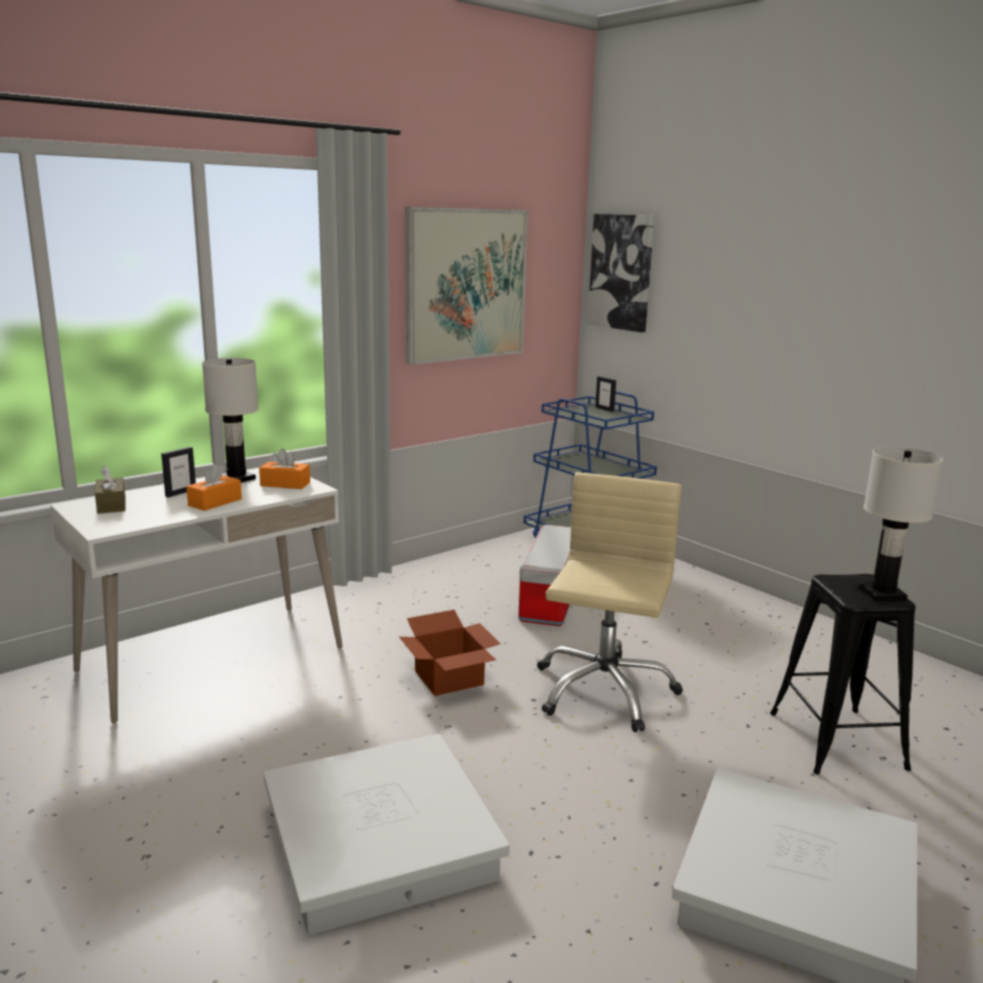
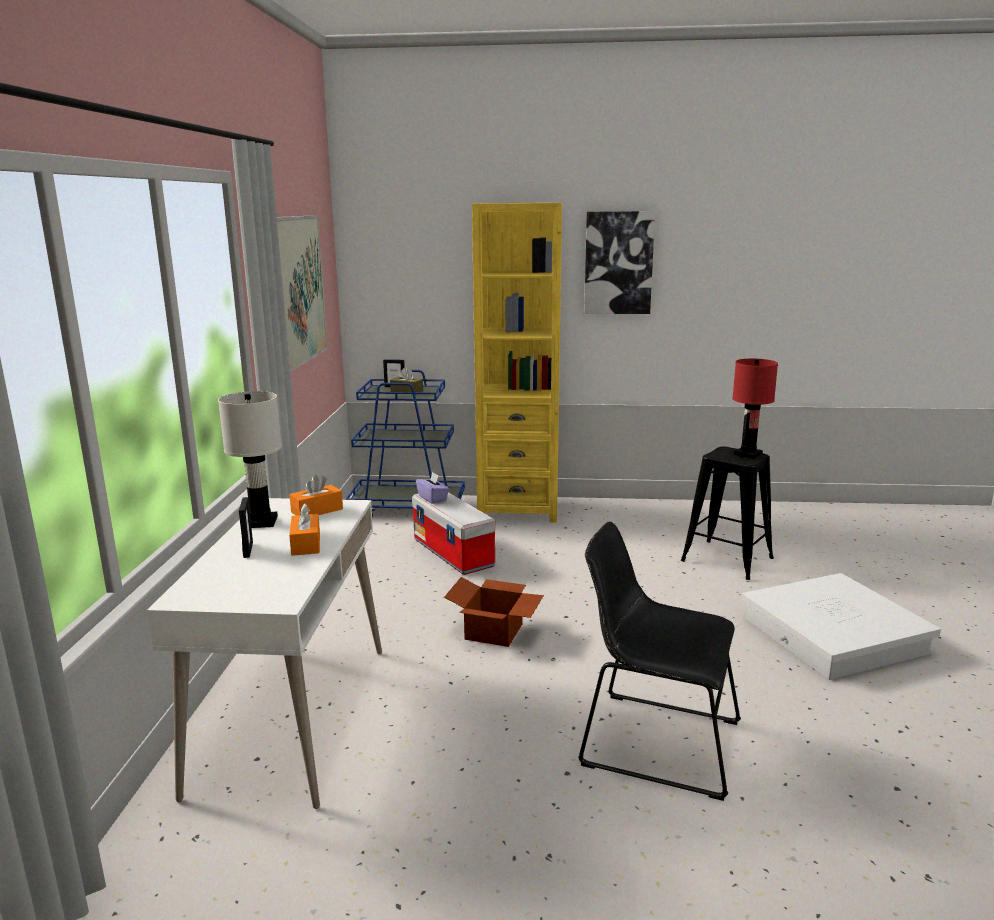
camera: 45 degrees left, 0 degrees up
brown tissue box [95,466,126,514] -> brown tissue box moved to [390,367,423,395]
white storage box [264,734,510,935] -> black chair [578,521,741,801]
beige office chair [537,472,683,732] -> none
picture [587,214,655,332] -> picture moved to [584,211,655,314]
white table lamp [860,447,943,601] -> red table lamp [732,359,778,459]
none -> purple tissue box [416,472,449,504]
none -> yellow bookcase [472,203,562,522]

